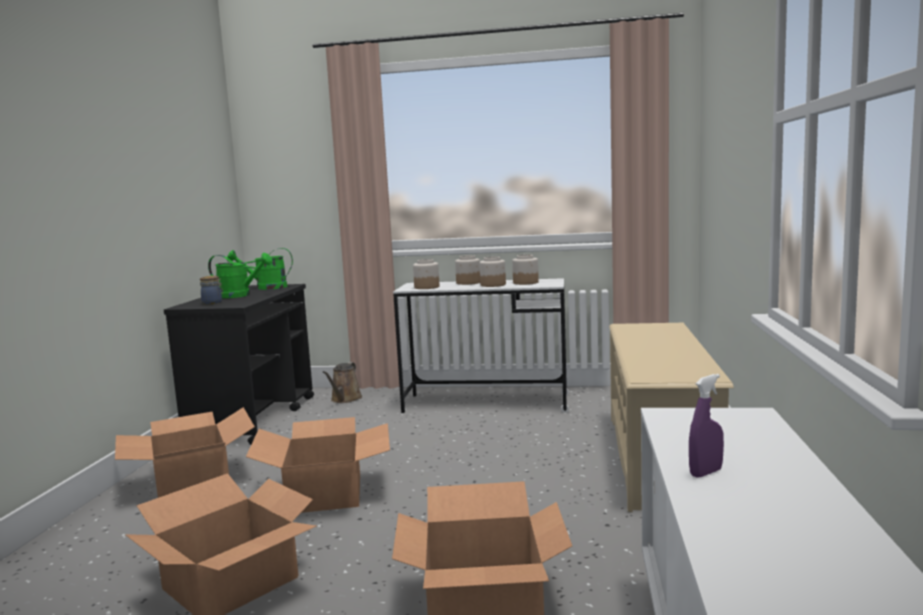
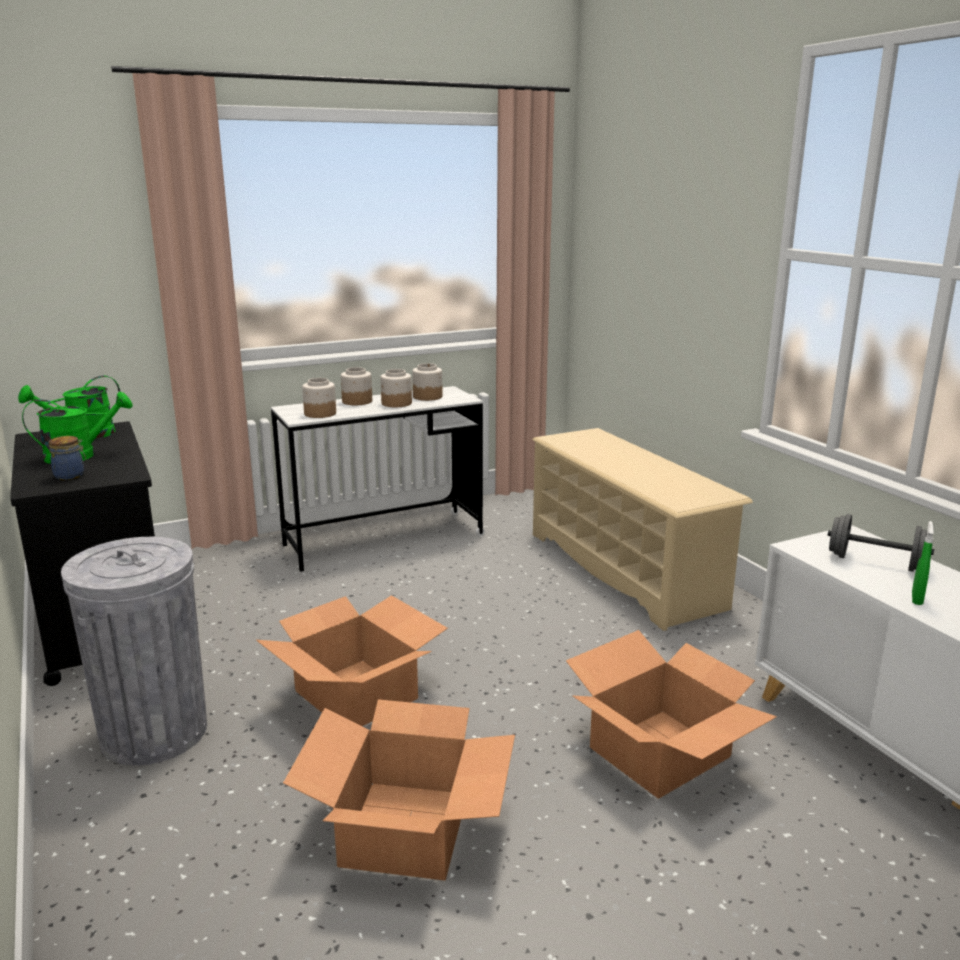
camera: 35 degrees left, 10 degrees up
cardboard box [115,407,255,498] -> grey trash can [61,537,207,765]
brown watering can [323,362,362,403] -> none
purple spray bottle [689,374,724,478] -> green spray bottle [912,521,934,605]
none -> grey dumbbell [828,514,934,572]

